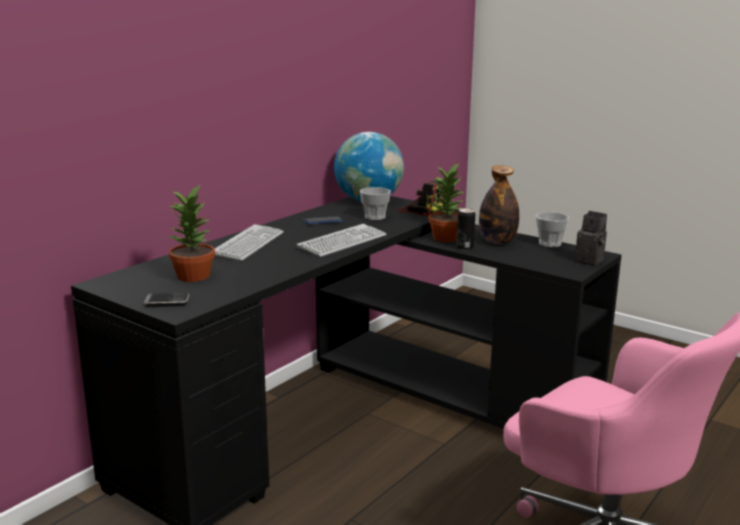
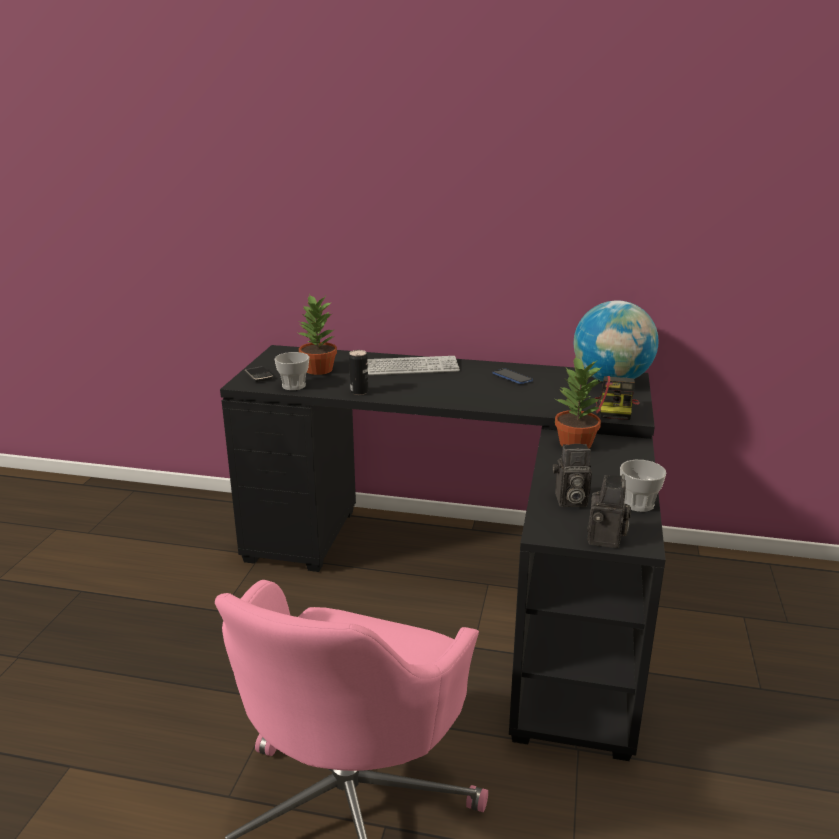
camera: 65 degrees right, 5 degrees up
keyboard [296,224,387,257] -> none
cup [360,187,391,220] -> cup moved to [275,352,309,390]
can [457,208,475,251] -> can moved to [349,350,368,395]
bottle [479,165,519,244] -> none
none -> camera [553,444,592,507]

